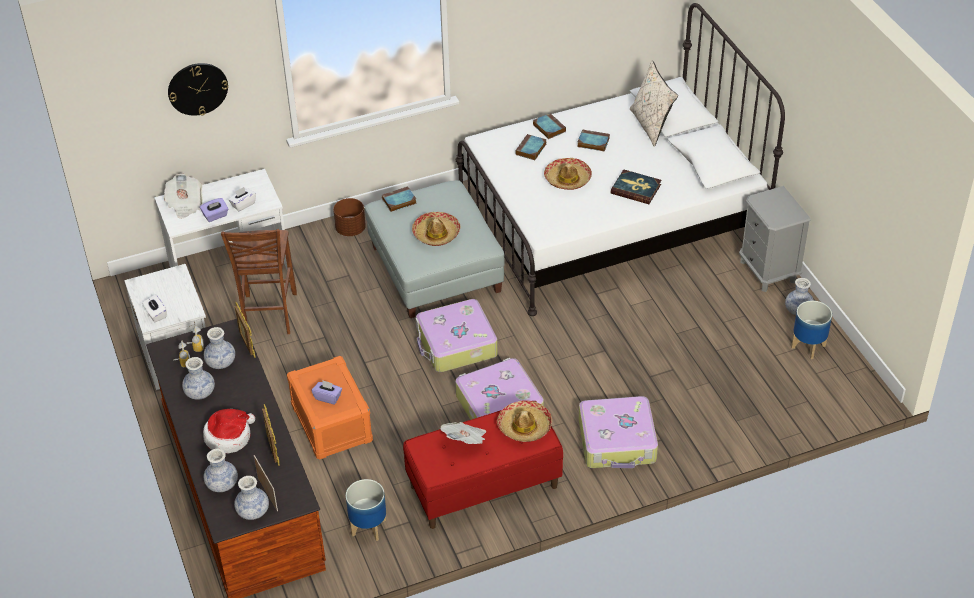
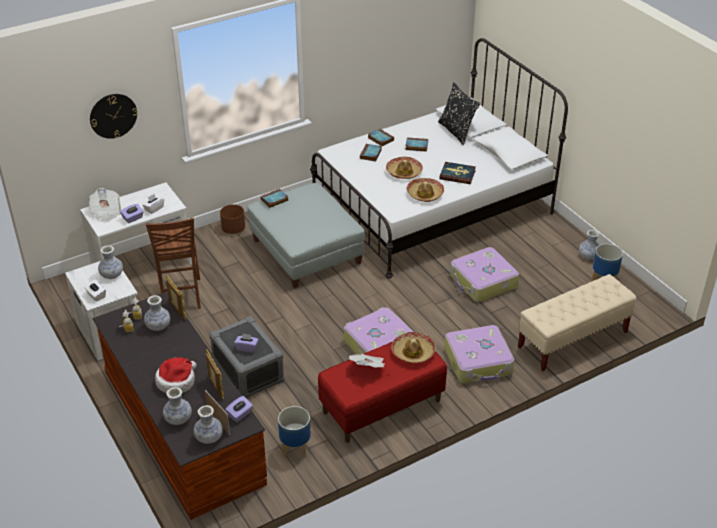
camera: 10 degrees left, 5 degrees down
vase [182,357,215,400] -> vase moved to [98,245,123,279]
orange storage box [287,356,373,459] -> grey storage box [209,316,285,399]
hat [412,212,461,246] -> hat moved to [406,178,444,202]
suitcase [415,299,498,372] -> suitcase moved to [450,247,519,302]
beige pillow [630,60,678,147] -> black pillow [438,82,480,145]
grey nightstand [739,186,811,292] -> none
none -> purple tissue box [225,396,253,422]
none -> beige bench [518,274,637,371]

